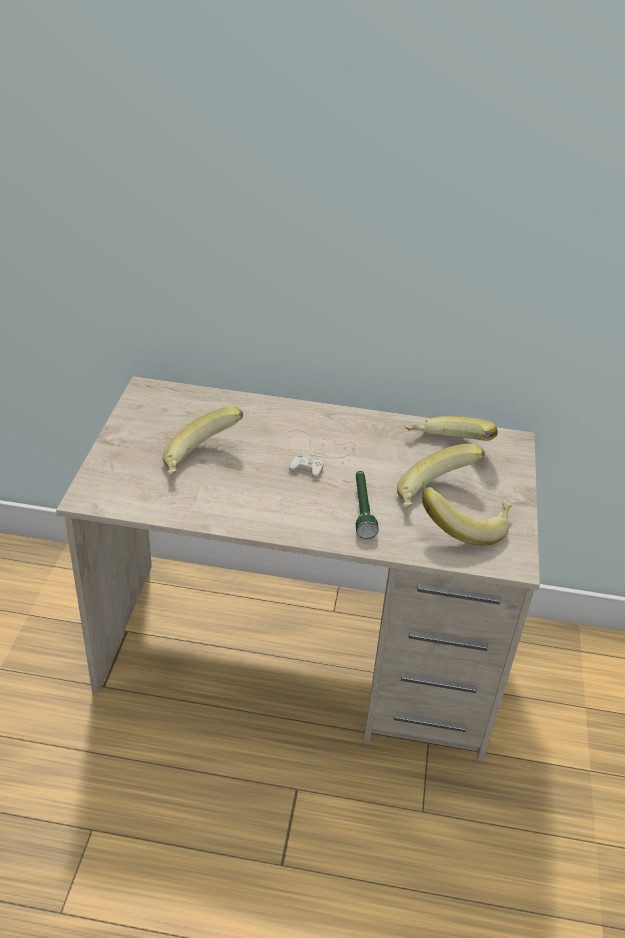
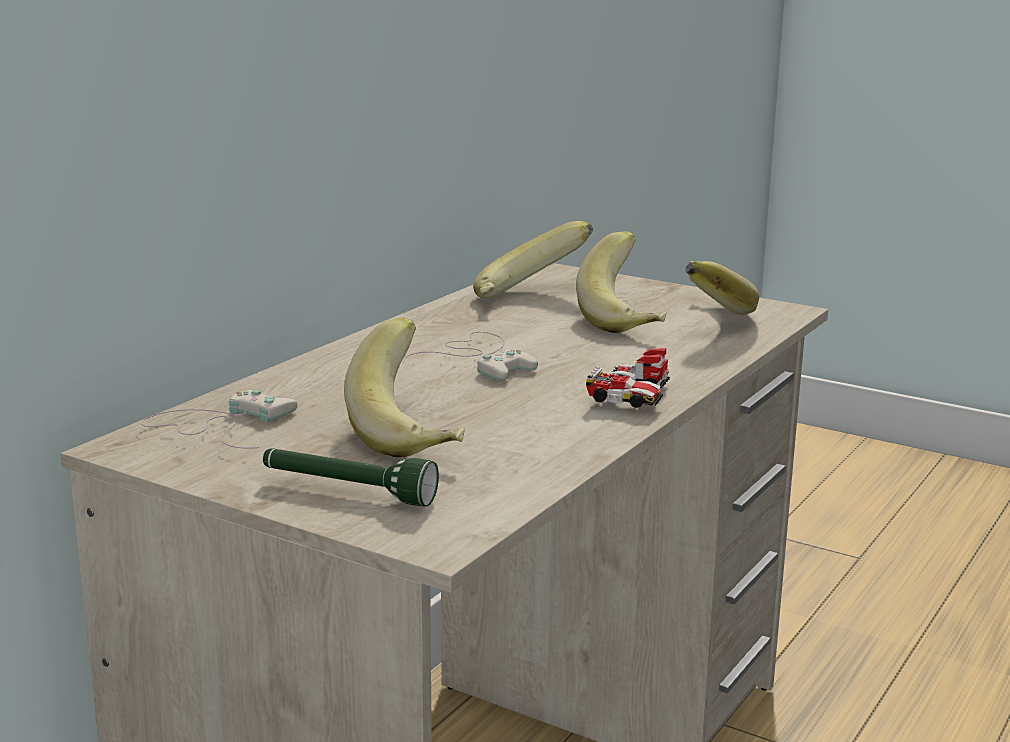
camera: 65 degrees left, 20 degrees down
green flashlight [356,471,379,539] -> green flashlight moved to [263,448,439,506]
none -> white game controller [141,390,297,448]
none -> toy car [586,348,670,408]

